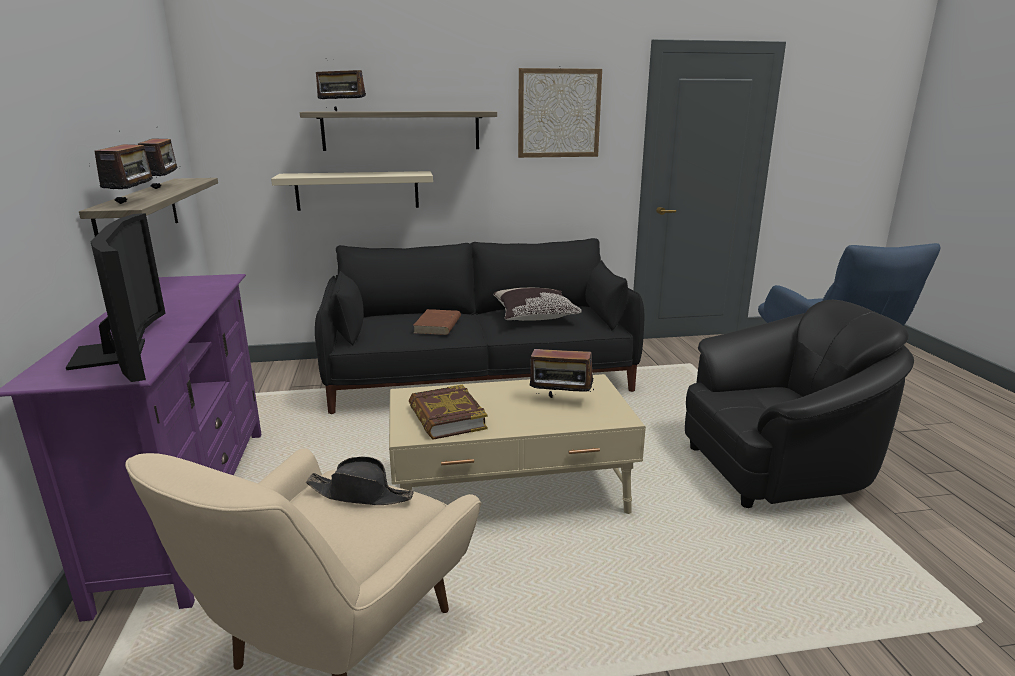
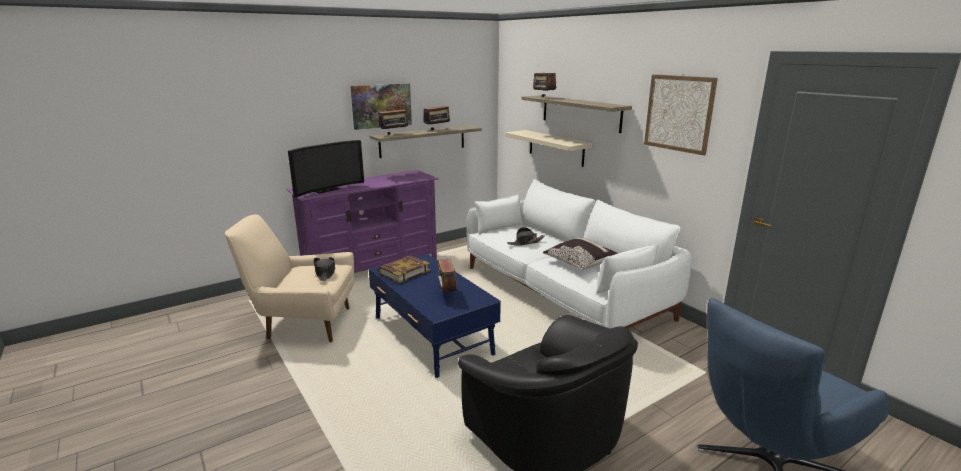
camera: 65 degrees right, 0 degrees up
black sofa [315,238,645,414] -> white sofa [466,179,692,329]
beige coffee table [389,374,646,514] -> blue coffee table [369,254,501,378]
brown book [413,309,461,335] -> black hat [507,227,545,246]
none -> picture [350,83,412,130]

